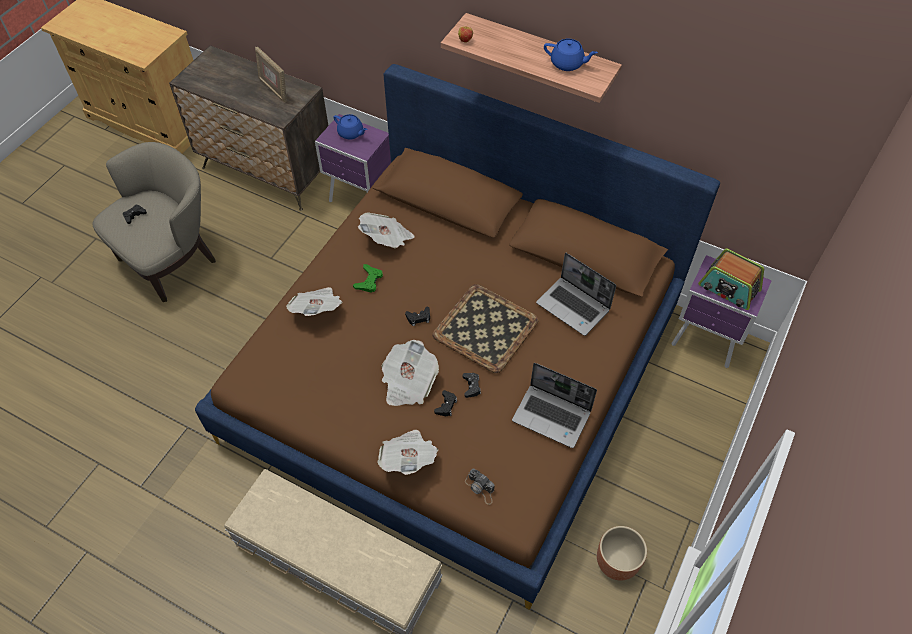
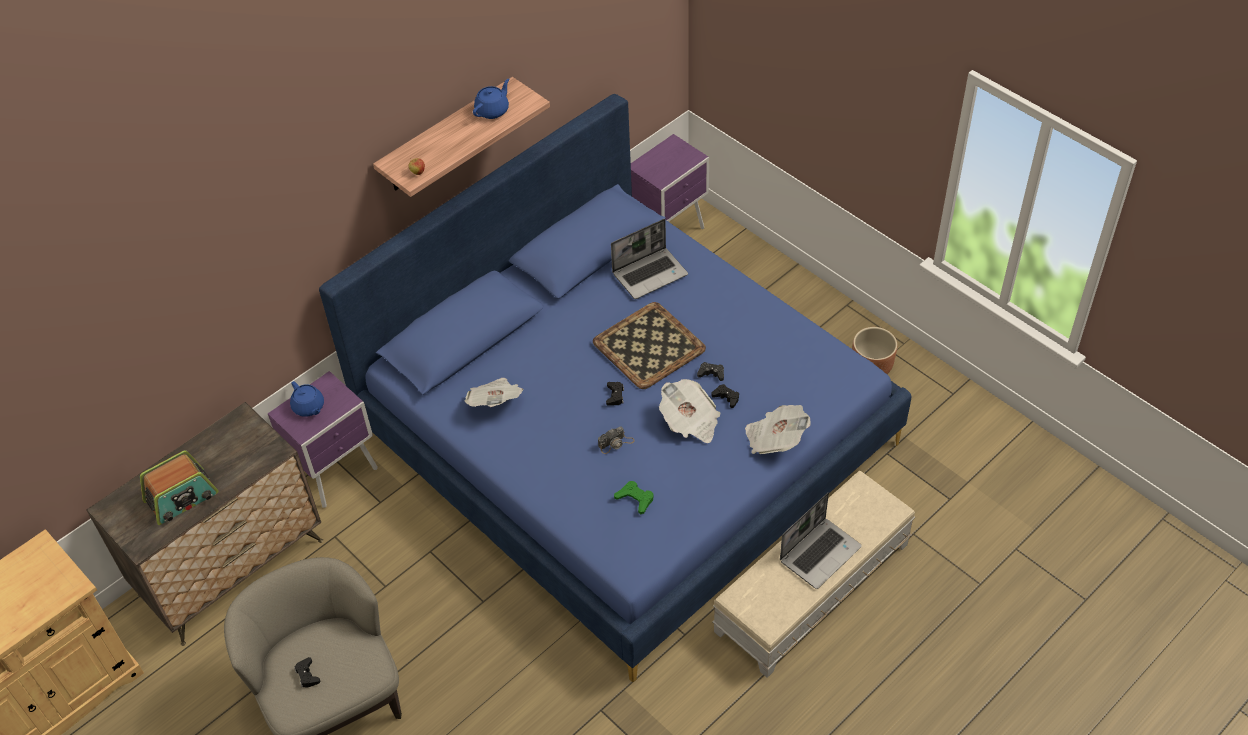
camera: 70 degrees left, 5 degrees down
brown bed [195,64,720,610] -> blue bed [319,94,912,682]
picture frame [255,47,287,103] -> none
newspaper [286,287,343,316] -> none
blue teapot [333,114,367,140] -> blue teapot turned 90 degrees clockwise [290,381,324,417]
green game controller [353,264,383,293] -> green game controller moved to [614,481,654,514]
camera [465,469,495,505] -> camera moved to [598,427,635,454]
laptop [512,363,597,448] -> laptop moved to [780,493,862,589]
radio [698,249,764,310] -> radio moved to [140,450,219,525]

